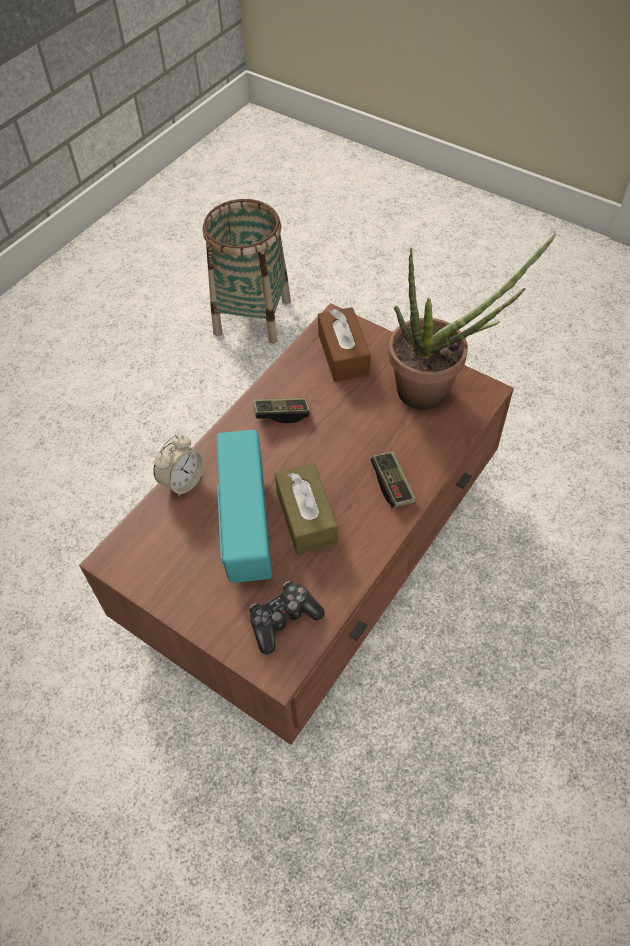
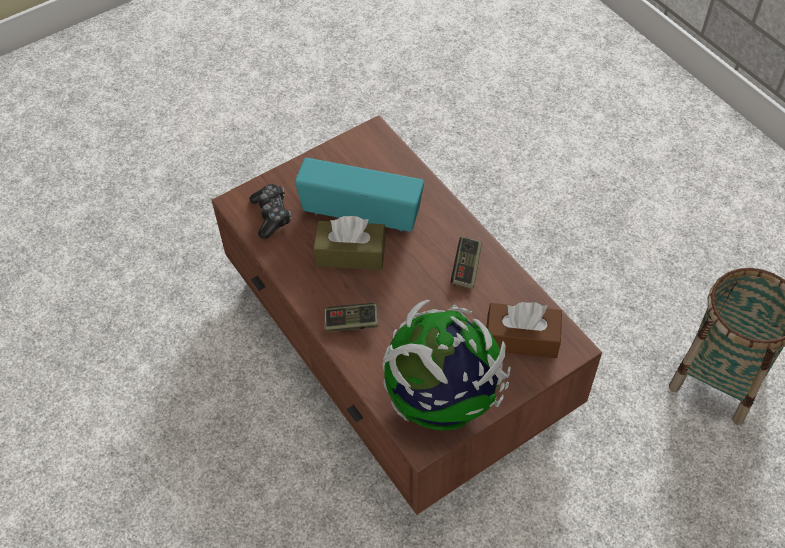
camera: 110 degrees right, 0 degrees up
alarm clock [153,435,204,497] -> none
potted plant [388,234,556,410] -> globe [383,300,511,431]

